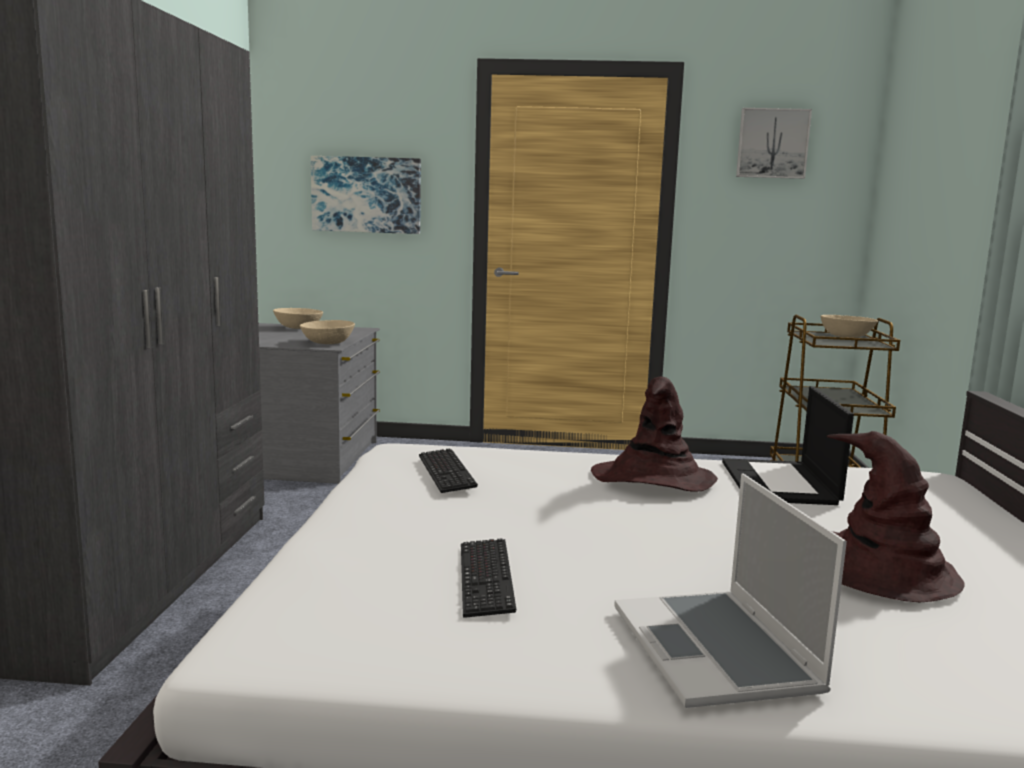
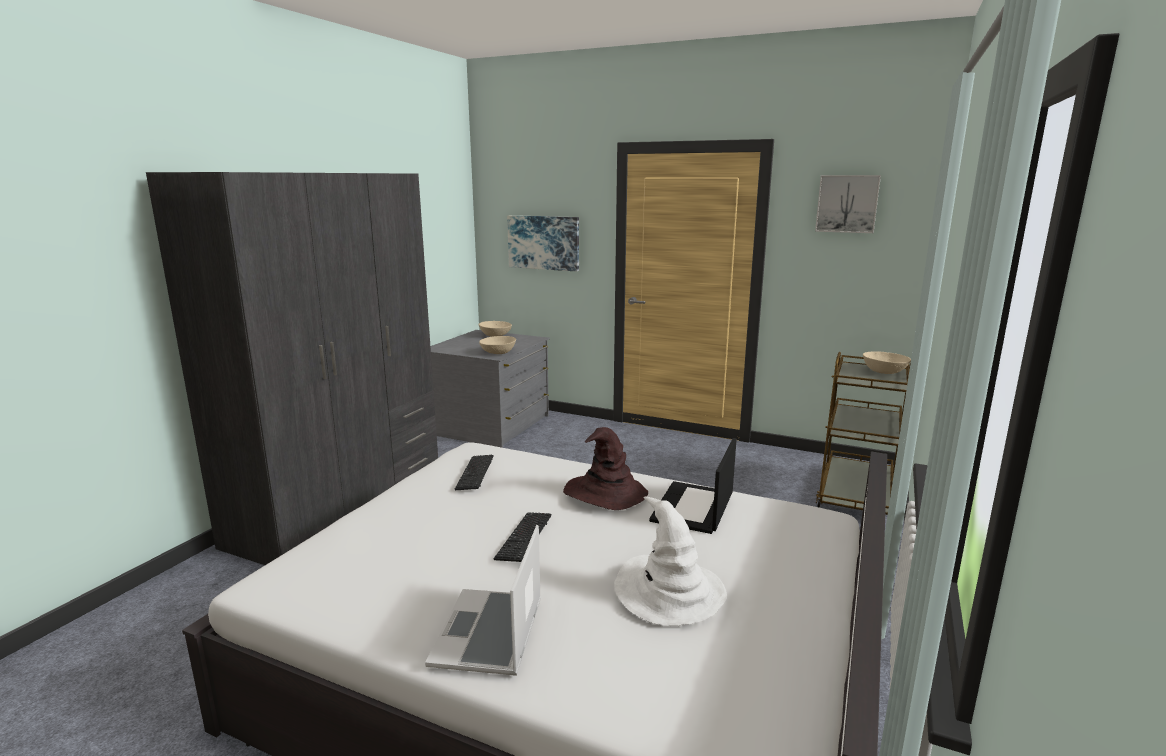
camera: 20 degrees right, 5 degrees up
keyboard [461,538,516,618] -> keyboard moved to [494,512,552,562]
brown hat [827,431,965,602] -> white hat [614,497,727,625]

